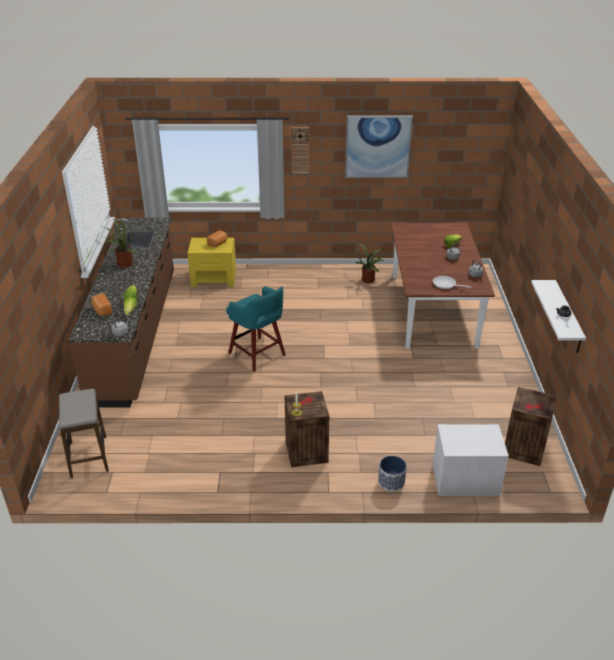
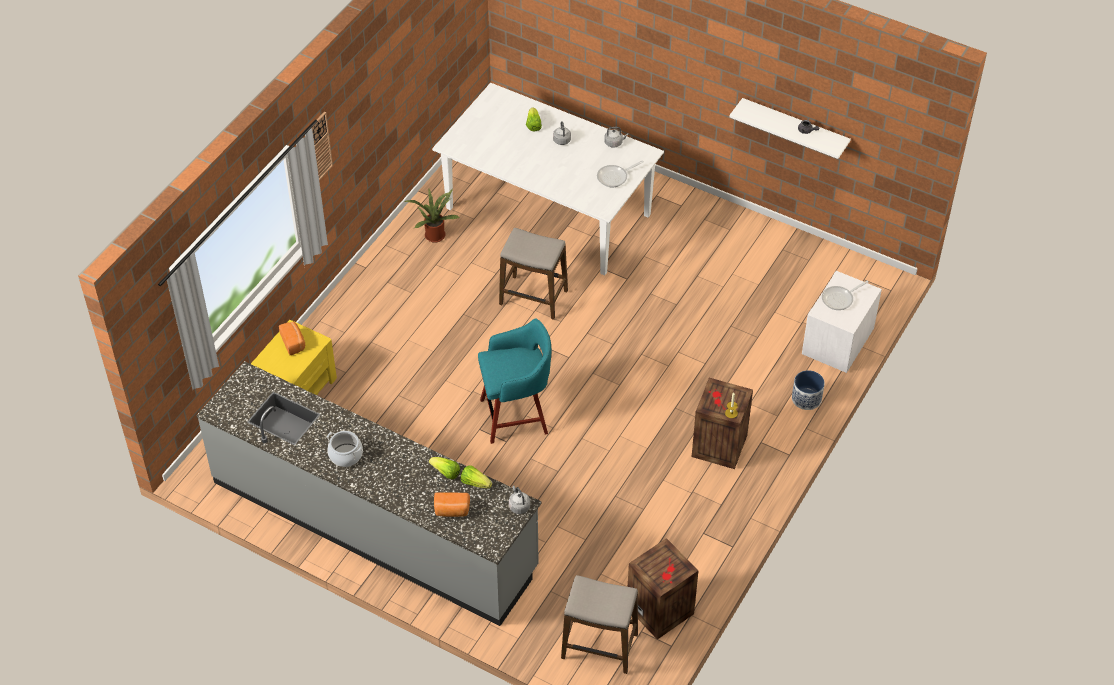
camera: 60 degrees left, 15 degrees up
brown counter [68,218,174,407] -> grey counter [196,361,541,626]
potted plant [103,218,135,268] -> cooking pot [327,431,363,467]
picture [345,115,413,178] -> none
brown dining table [391,223,495,349] -> white dining table [432,83,664,276]
crate [505,387,557,466] -> crate moved to [628,538,699,640]
none -> stool [499,228,568,320]
none -> frying pan [822,281,868,310]

